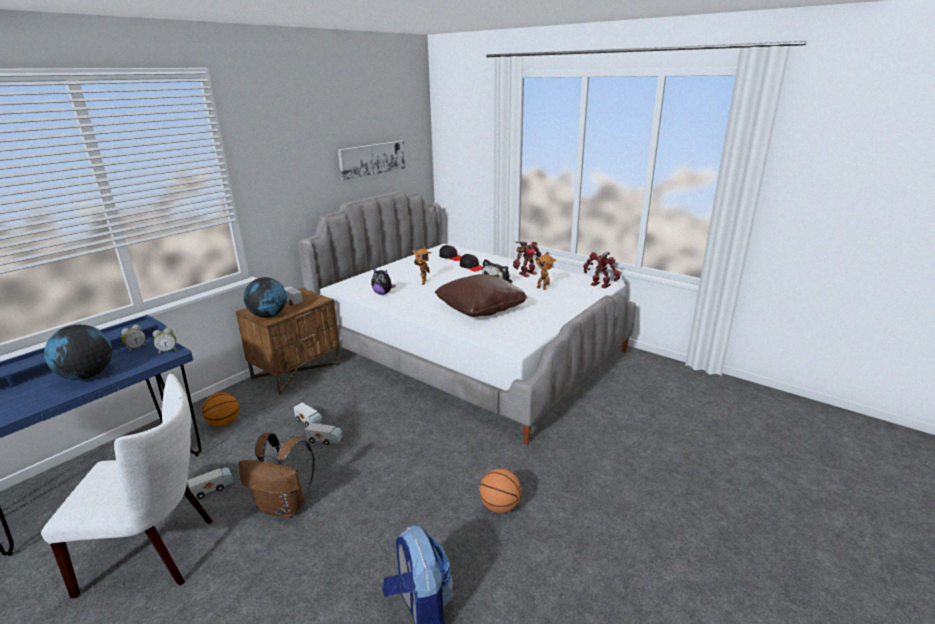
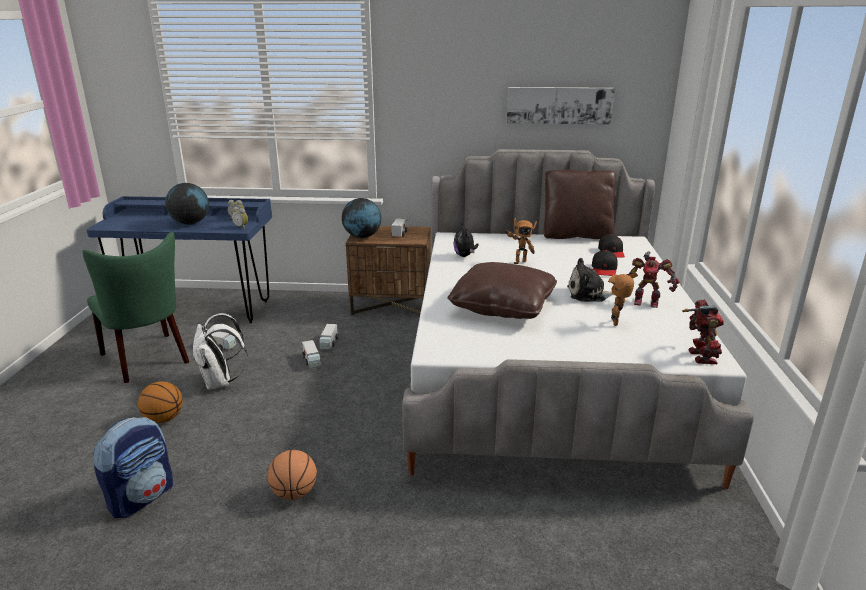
camera: 55 degrees right, 0 degrees up
white chair [41,374,213,598] -> green chair [82,232,189,383]
basketball [202,393,239,427] -> basketball moved to [138,381,183,423]
brown backpack [238,433,315,518] -> white backpack [193,313,248,390]
none -> brown pillow [544,170,616,239]

